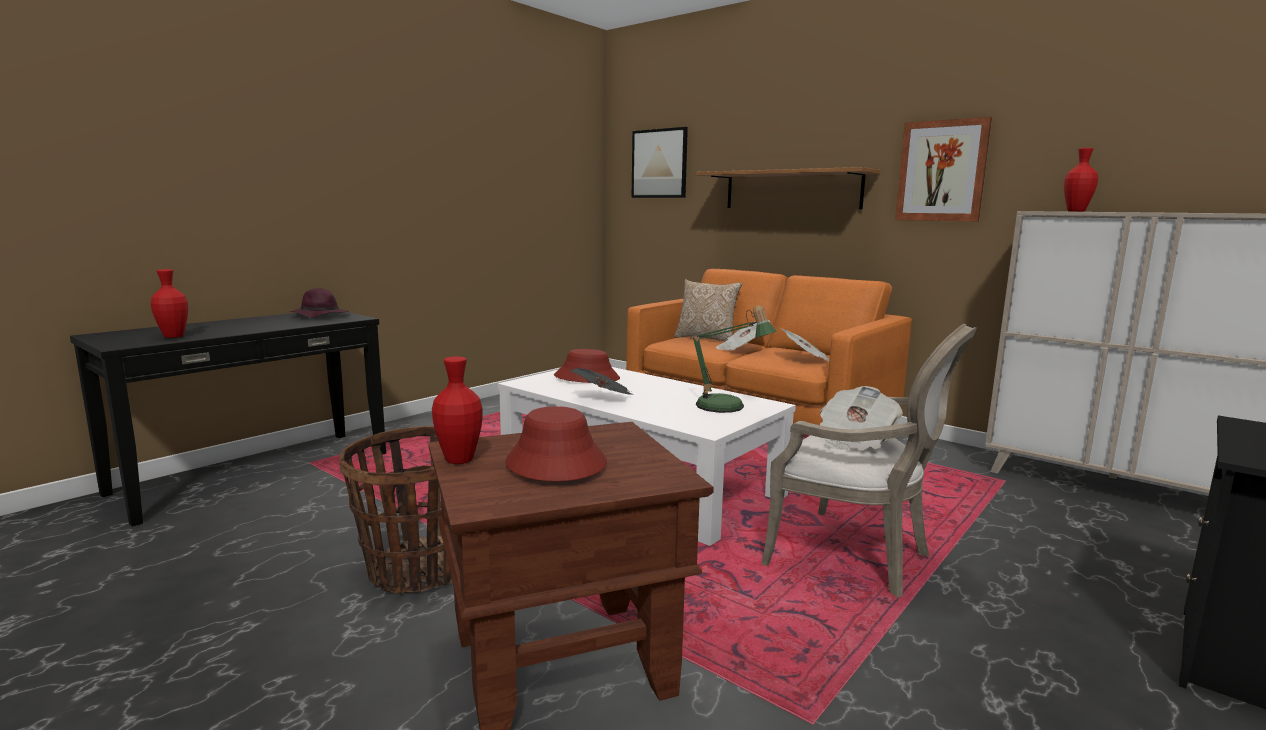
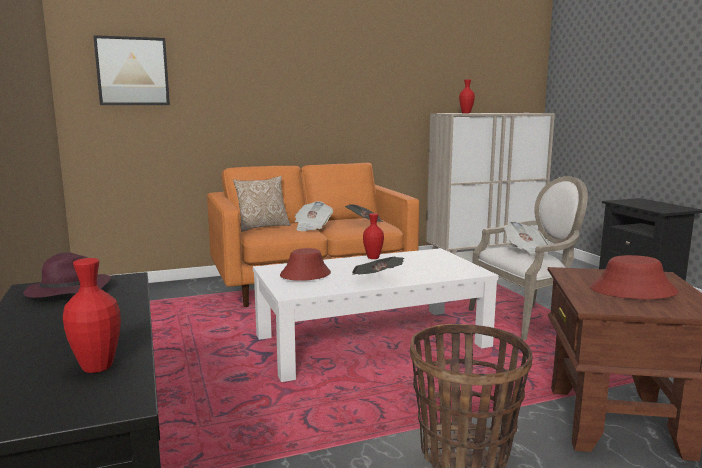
camera: 60 degrees left, 0 degrees up
red vase [432,357,483,464] -> red vase moved to [363,213,384,259]
table lamp [691,305,777,413] -> none
shelf [696,167,880,209] -> none
picture [895,117,992,222] -> none

